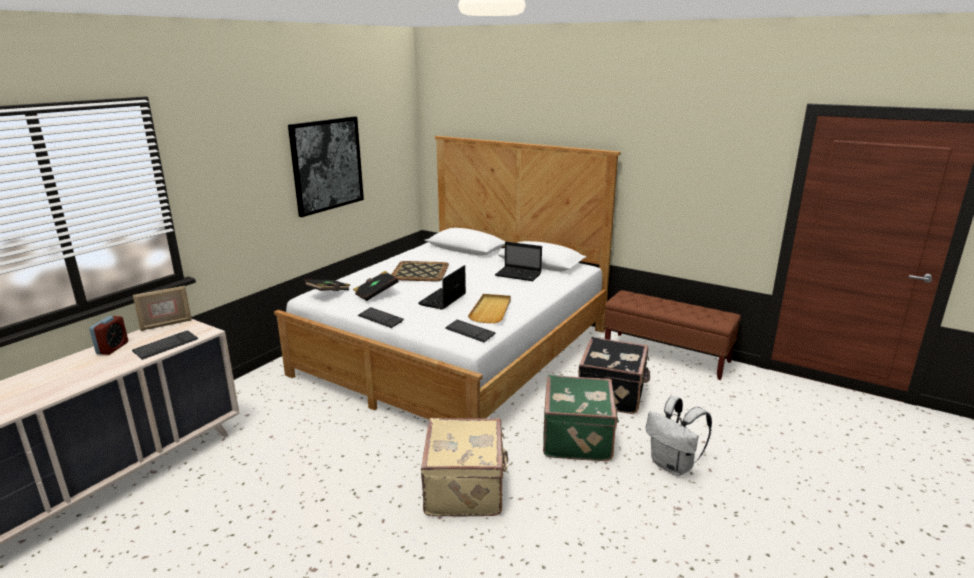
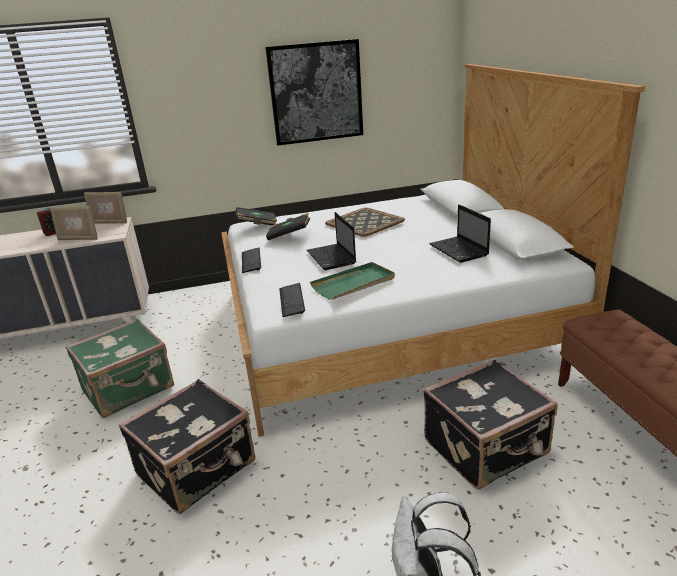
camera: 45 degrees right, 5 degrees up
keyboard [132,330,198,360] -> picture frame [50,206,98,240]
laptop [418,265,466,310] -> laptop turned 90 degrees counterclockwise [307,212,356,270]
beige suitcase [421,418,508,517] -> black suitcase [118,379,255,514]
beige tray [468,294,511,323] -> green tray [310,262,395,300]
green suitcase [543,375,619,461] -> green suitcase moved to [65,319,174,418]

